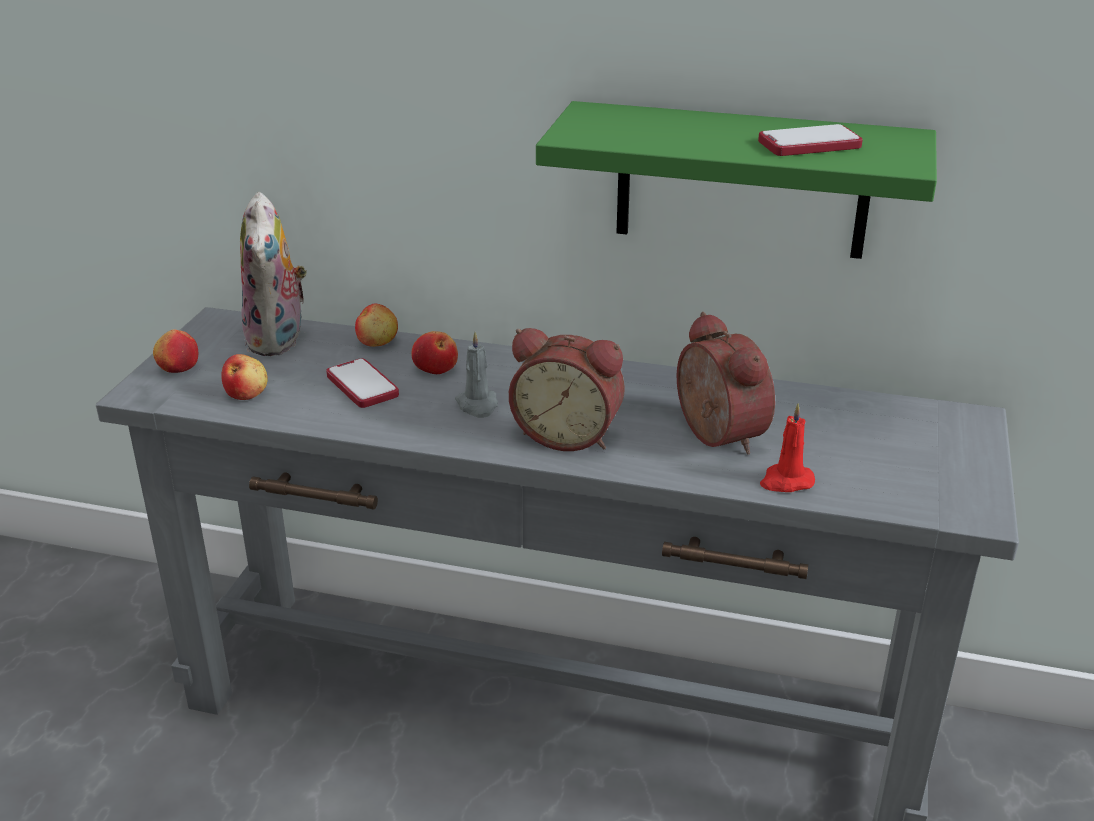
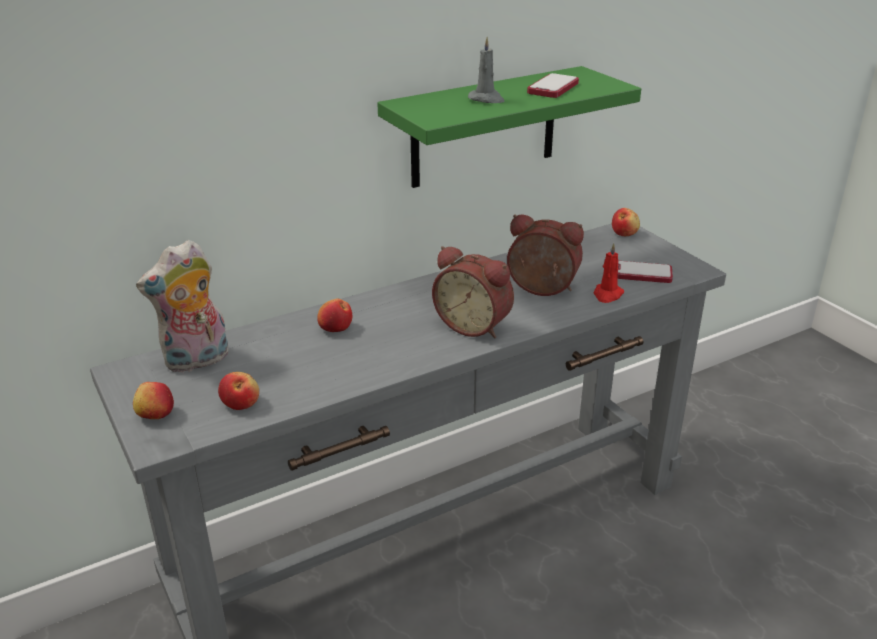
camera: 45 degrees left, 0 degrees up
plush toy [240,192,307,356] -> plush toy turned 105 degrees clockwise [136,240,228,373]
phone [326,358,399,408] -> phone moved to [617,261,673,283]
apple [355,303,398,347] -> apple moved to [612,208,640,236]
grey candle [455,332,498,418] -> grey candle moved to [468,37,504,103]
alarm clock [509,328,625,451] -> alarm clock turned 60 degrees clockwise [432,246,514,339]

